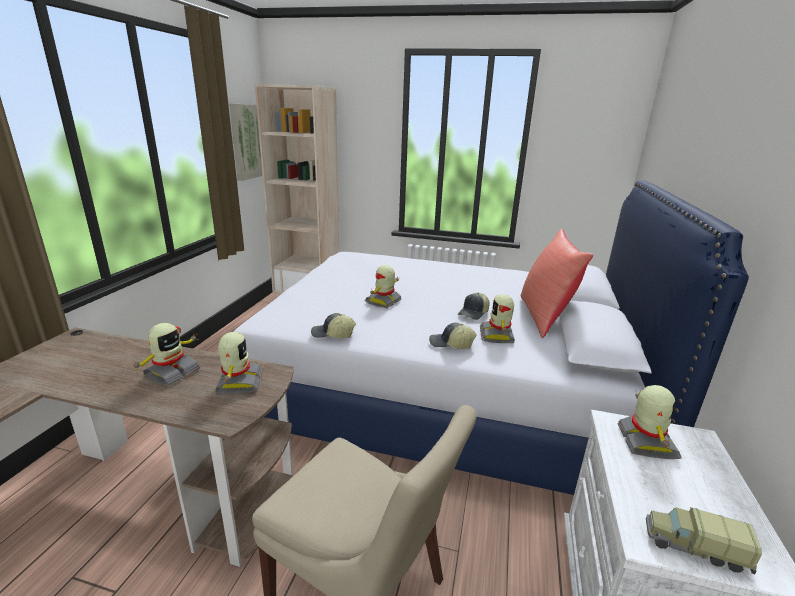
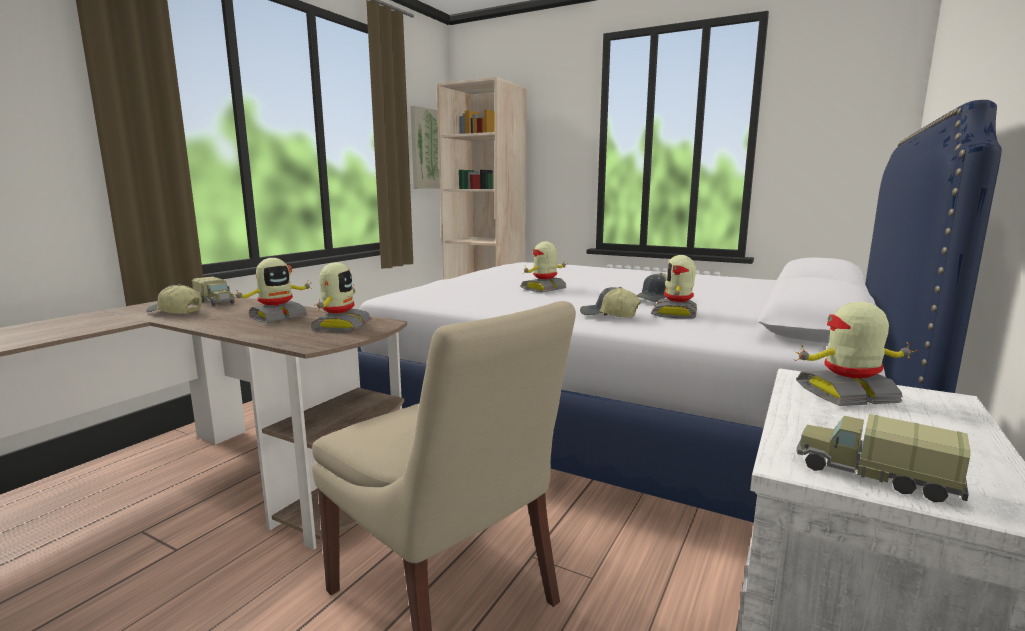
camera: 15 degrees right, 10 degrees down
cap [311,313,356,338] -> cap moved to [146,284,202,314]
red pillow [521,229,593,338] -> none
toy robot [617,385,682,459] -> toy robot turned 120 degrees counterclockwise [795,302,917,406]
none -> toy truck [192,276,235,306]

